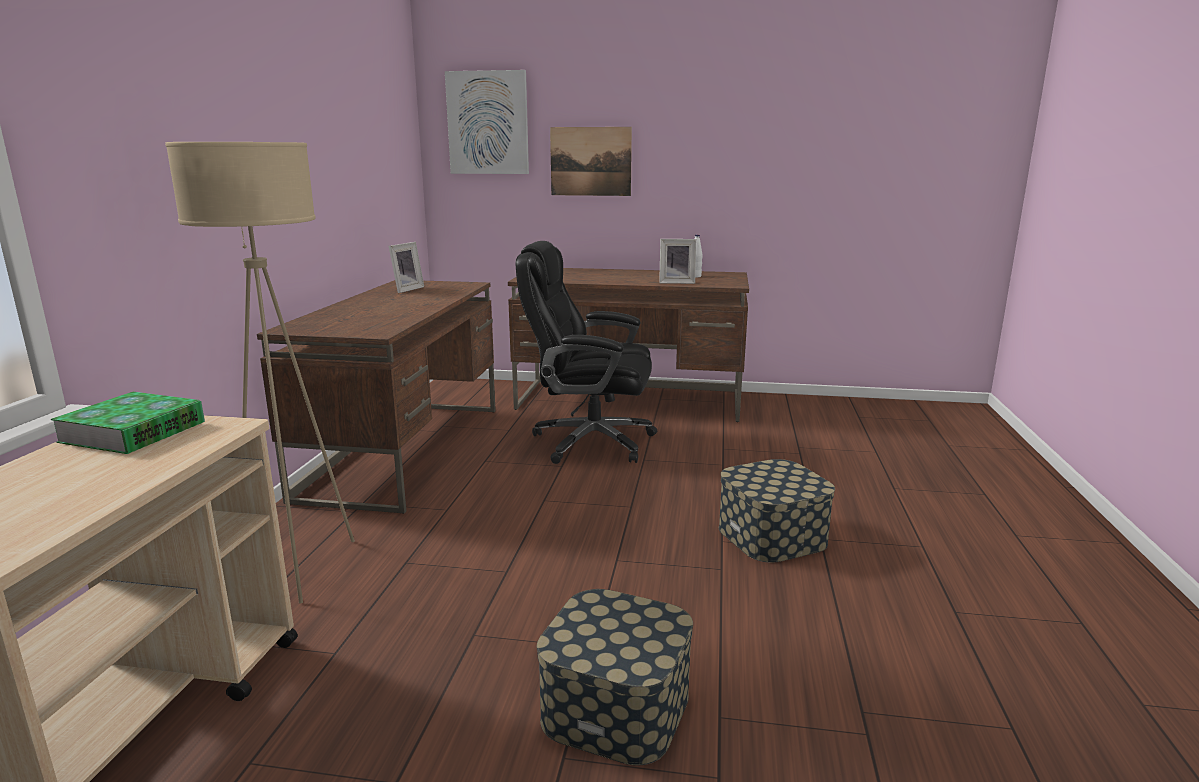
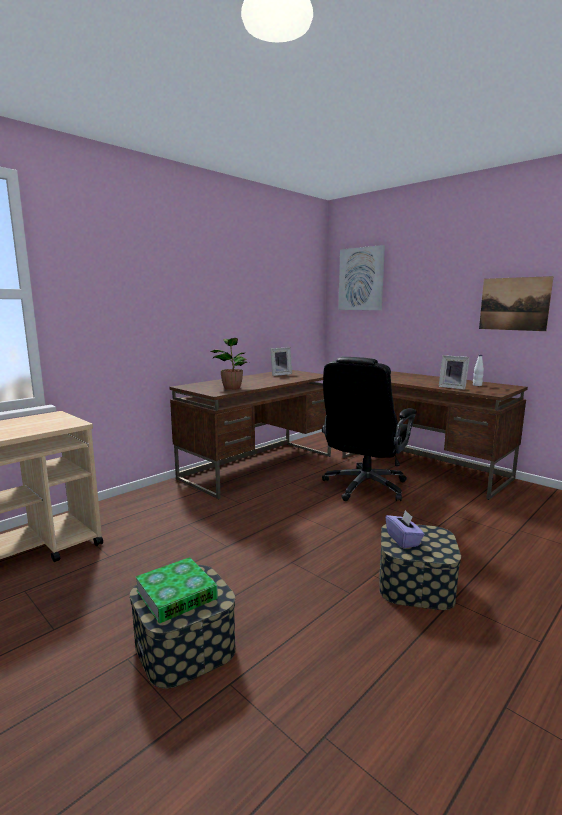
camera: 35 degrees right, 5 degrees down
book [51,392,205,454] -> book moved to [135,557,218,624]
beige floor lamp [165,142,355,604] -> none
black office chair [516,241,657,464] -> black office chair turned 105 degrees counterclockwise [322,357,417,501]
picture [550,127,632,196] -> picture moved to [479,276,554,331]
none -> potted plant [210,338,249,390]
none -> purple tissue box [385,510,424,548]

